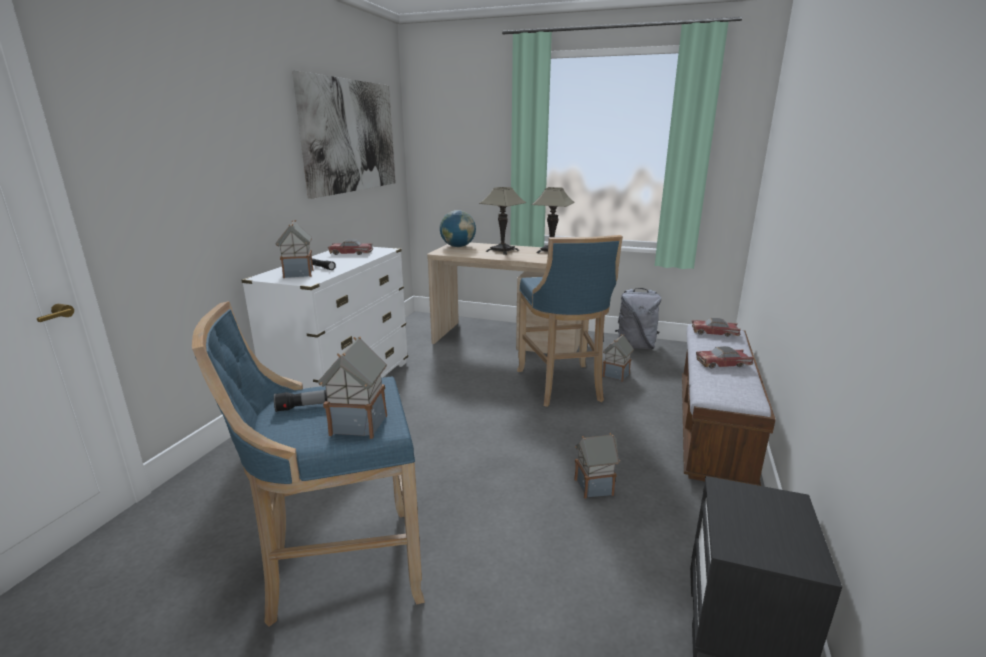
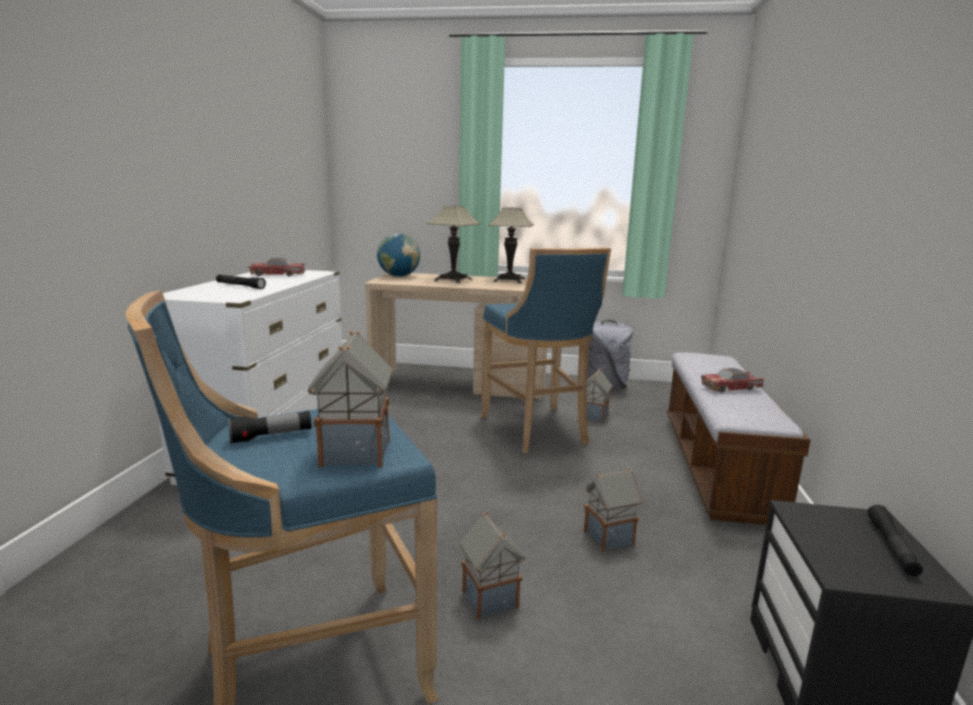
camera: 10 degrees left, 5 degrees down
toy house [275,220,313,278] -> toy house moved to [460,512,526,619]
picture [292,71,396,199] -> none
toy car [692,318,741,337] -> none
none -> black flashlight [867,505,923,576]

